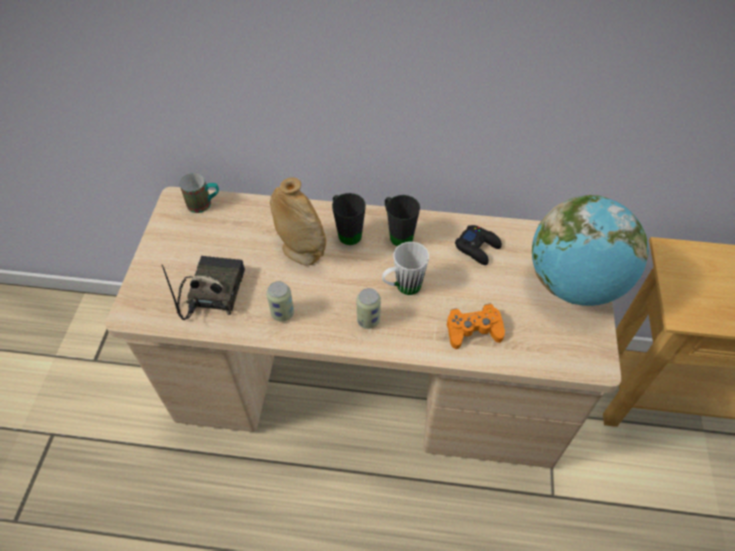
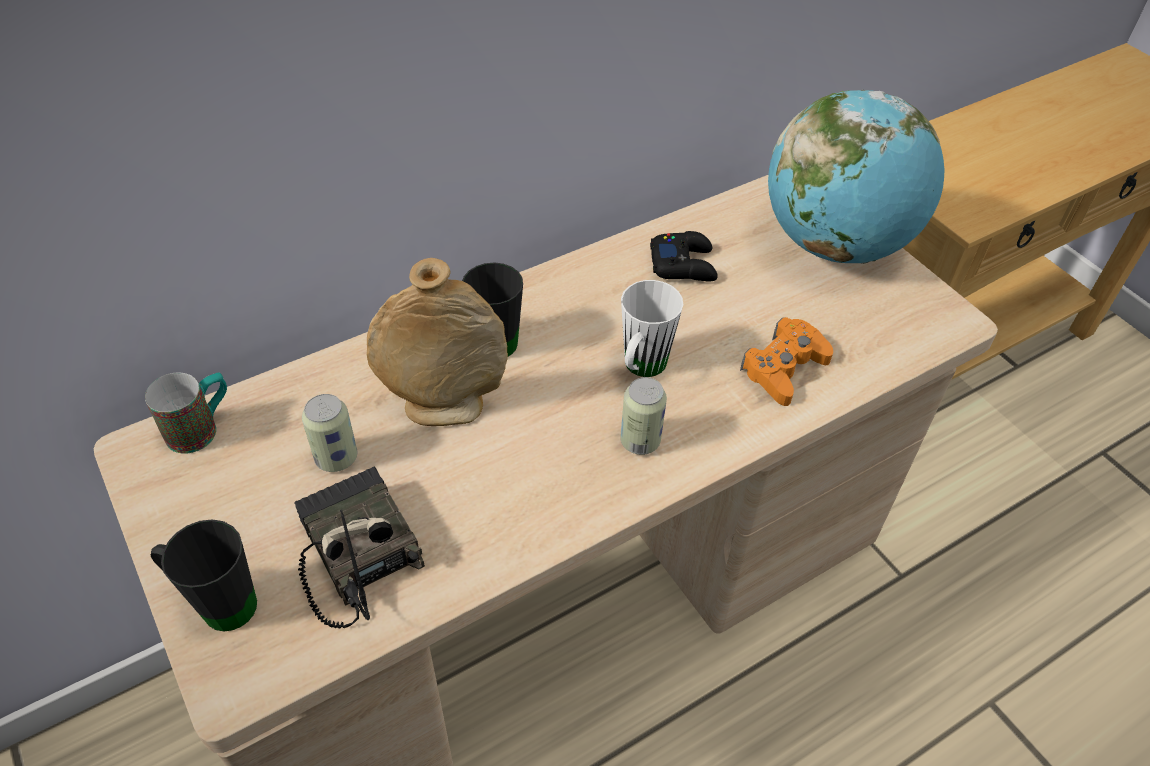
camera: 40 degrees left, 5 degrees down
can [266,281,294,321] -> can moved to [302,394,358,472]
black mug [385,195,420,246] -> black mug moved to [151,519,257,631]

